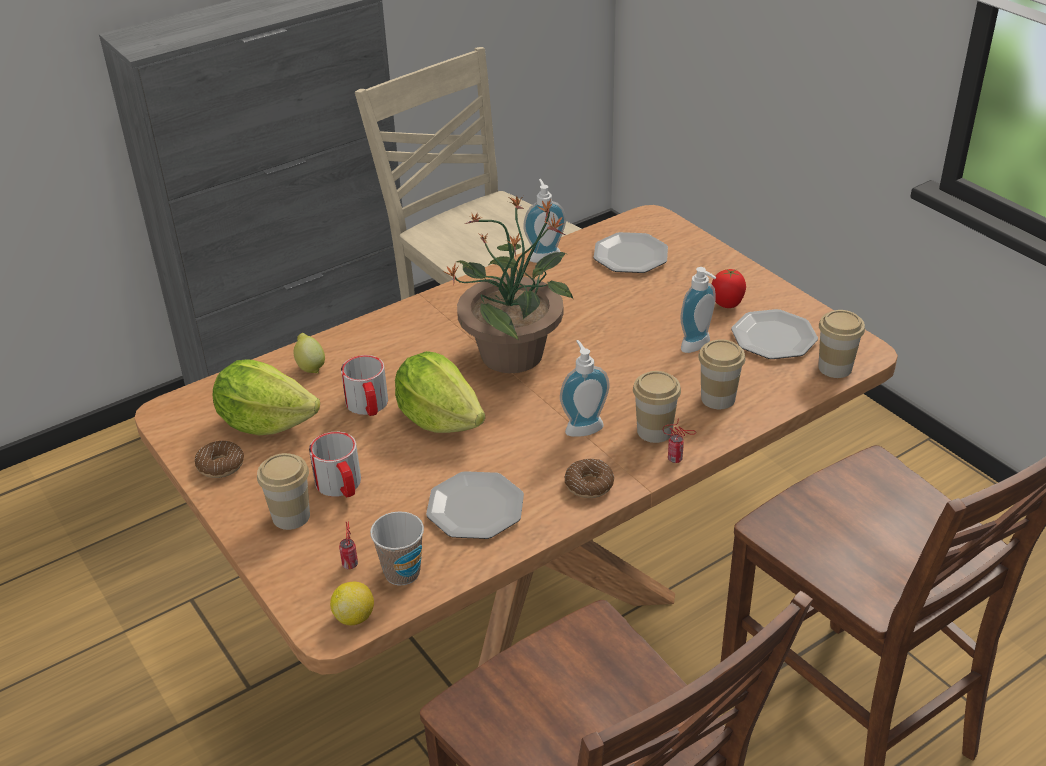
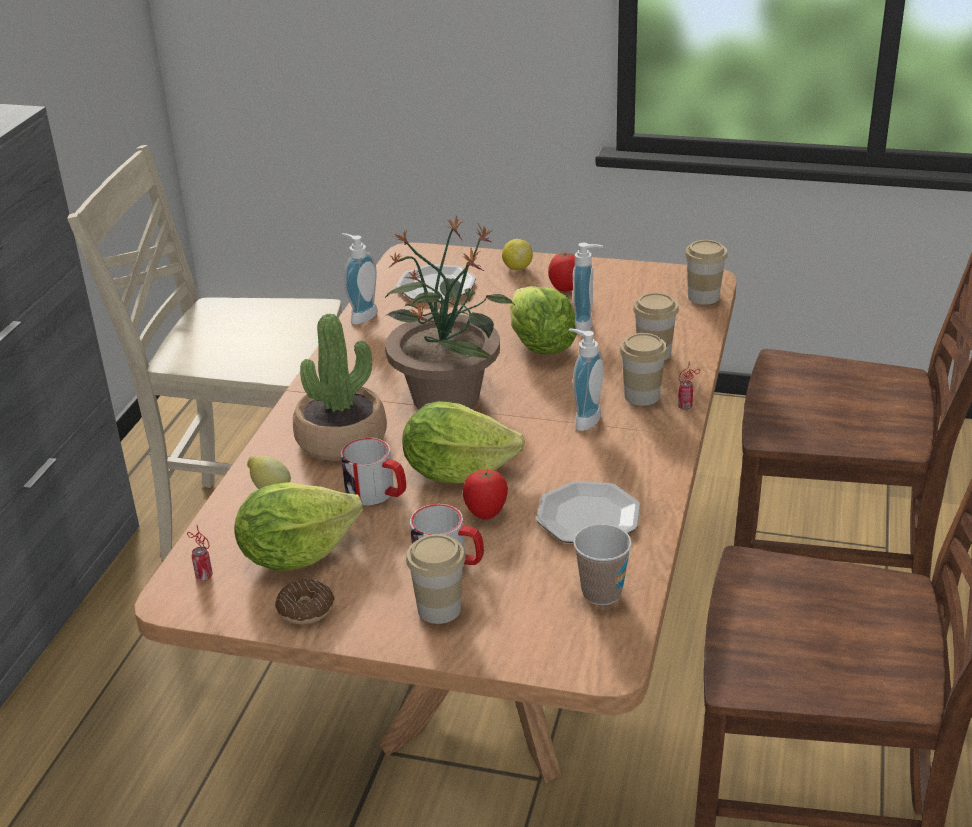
camera: 40 degrees left, 5 degrees down
lemon [330,582,374,625] -> lemon moved to [502,239,533,270]
can [339,521,358,569] -> can moved to [187,526,213,580]
donut [565,459,614,498] -> none
plate [731,309,818,359] -> none
none -> potted plant [293,313,387,461]
none -> tomato [463,469,508,520]
none -> lettuce [510,286,577,354]

